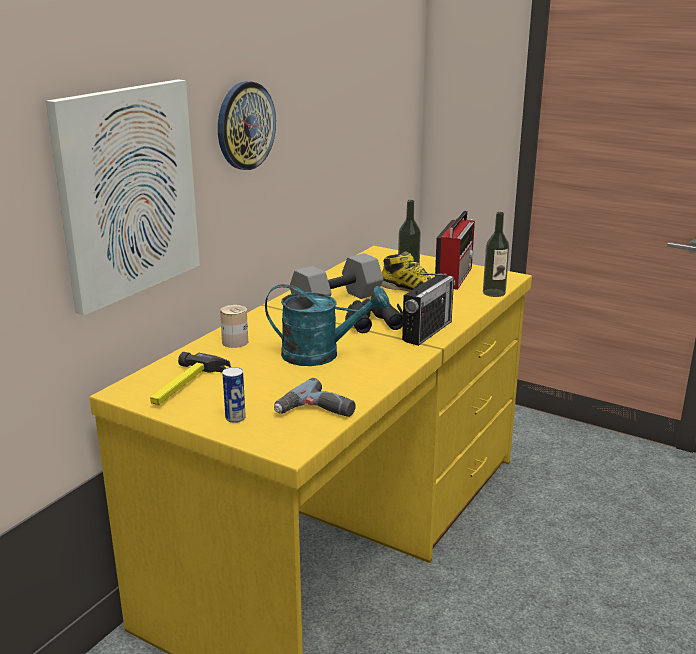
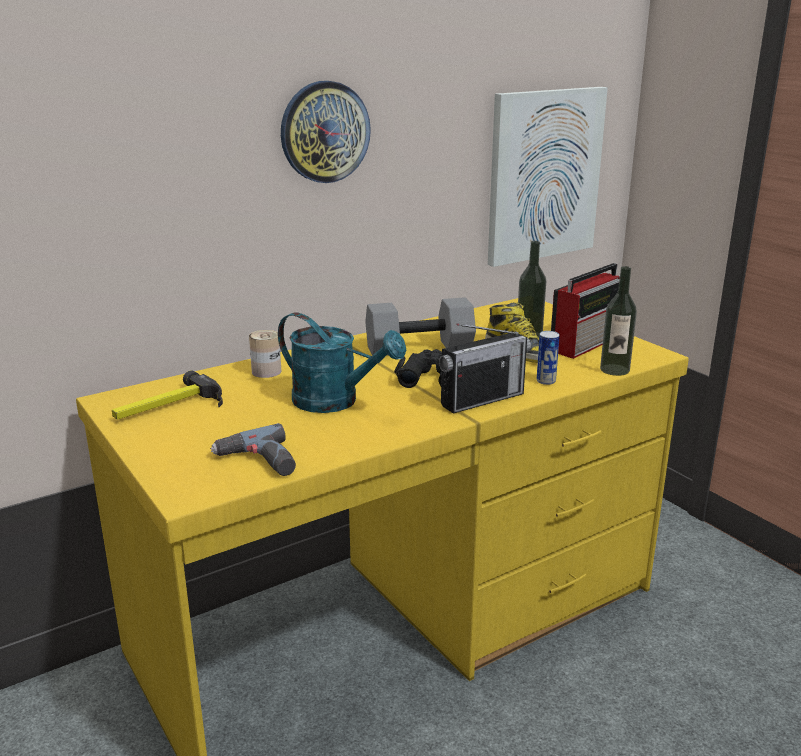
camera: 25 degrees right, 0 degrees up
picture [46,79,200,316] -> picture moved to [488,87,608,267]
can [222,367,246,423] -> can moved to [537,331,560,385]

